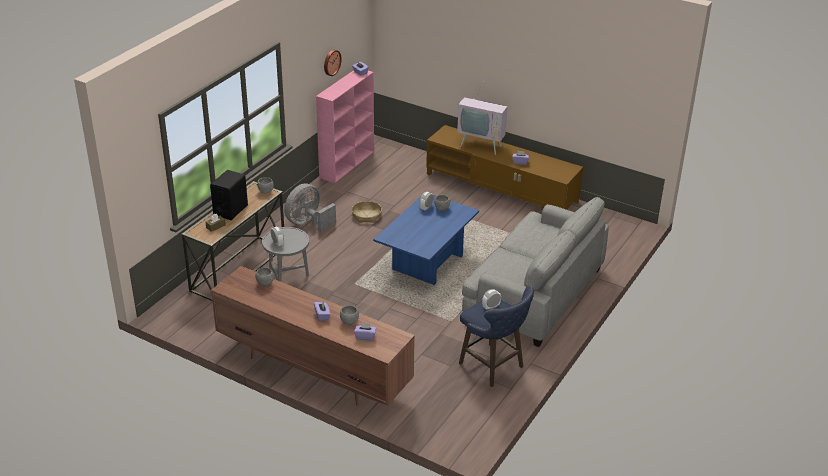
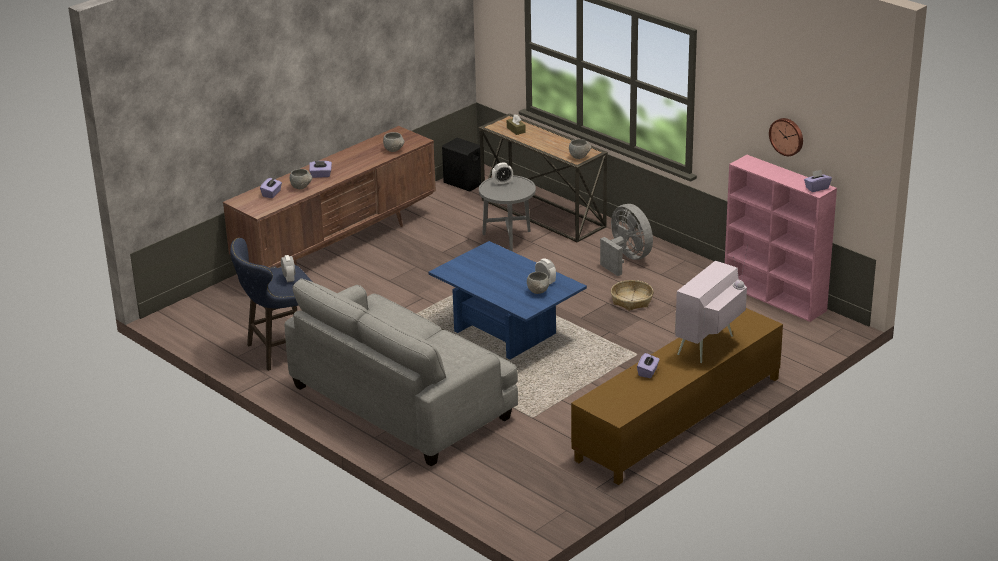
camera: 105 degrees right, 5 degrees down
black speaker [210,170,248,220] -> black speaker moved to [442,138,485,192]

